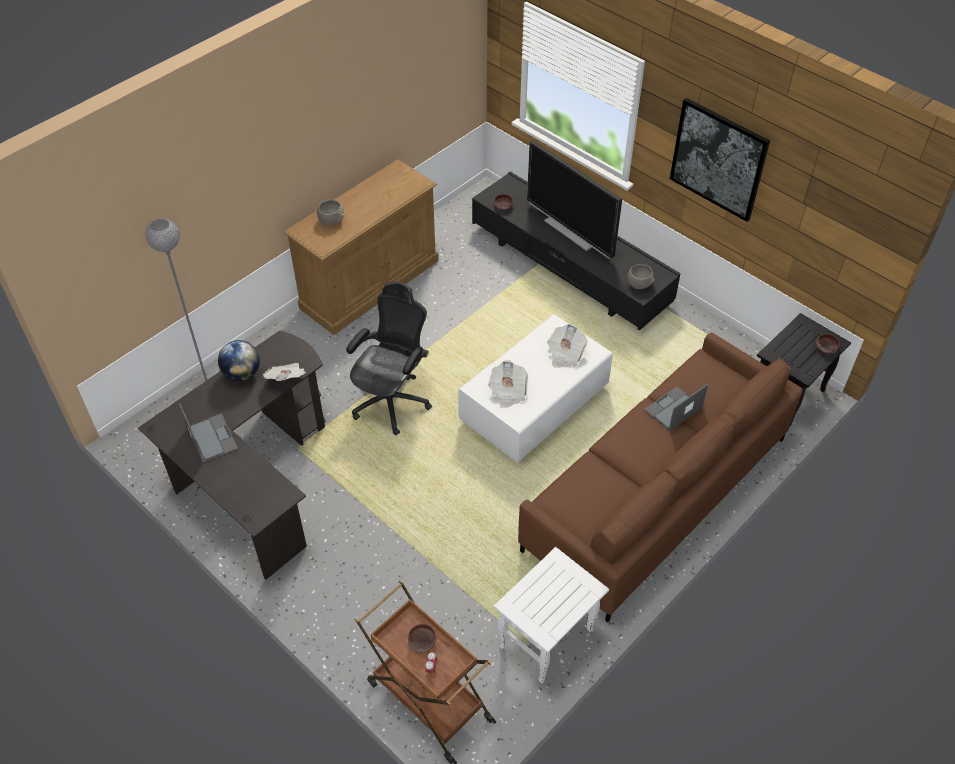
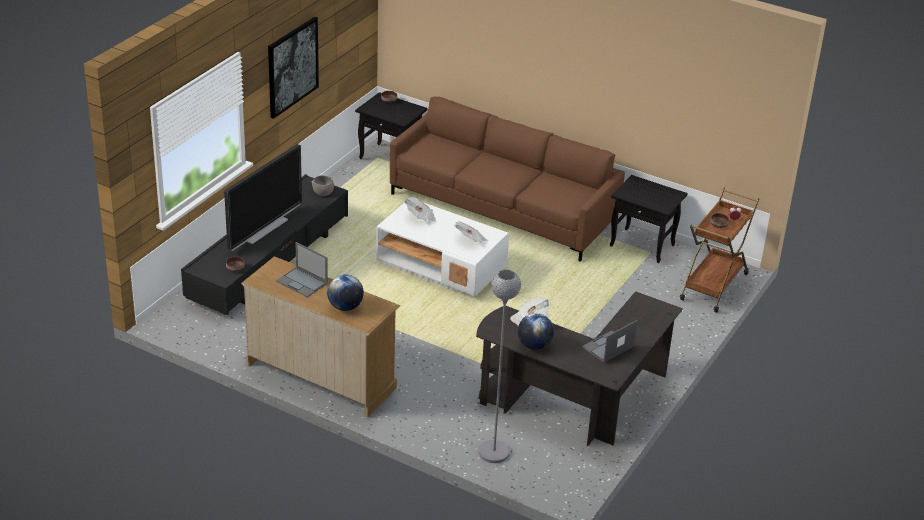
camera: 105 degrees left, 15 degrees down
grey bowl [317,200,344,226] -> globe [327,274,364,311]
office chair [346,281,432,435] -> none
white side table [494,547,609,683] -> black side table [610,175,688,263]
laptop [644,384,708,432] -> laptop moved to [276,242,328,297]

